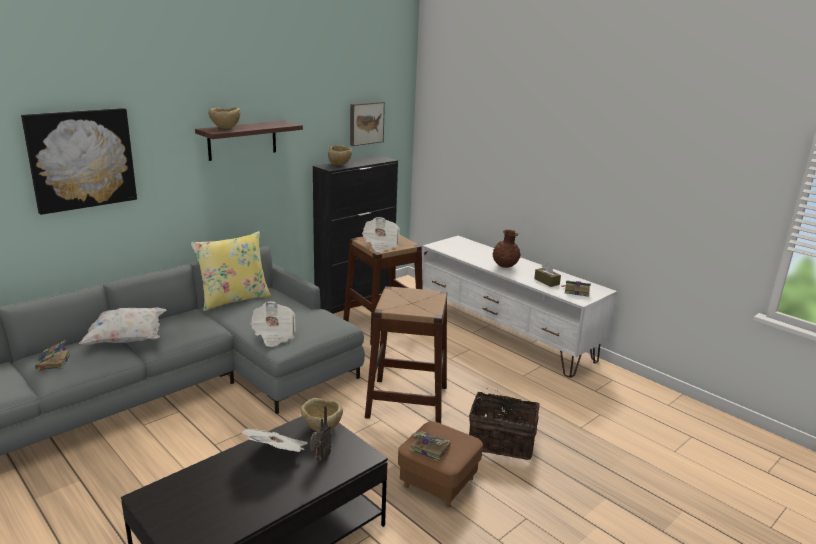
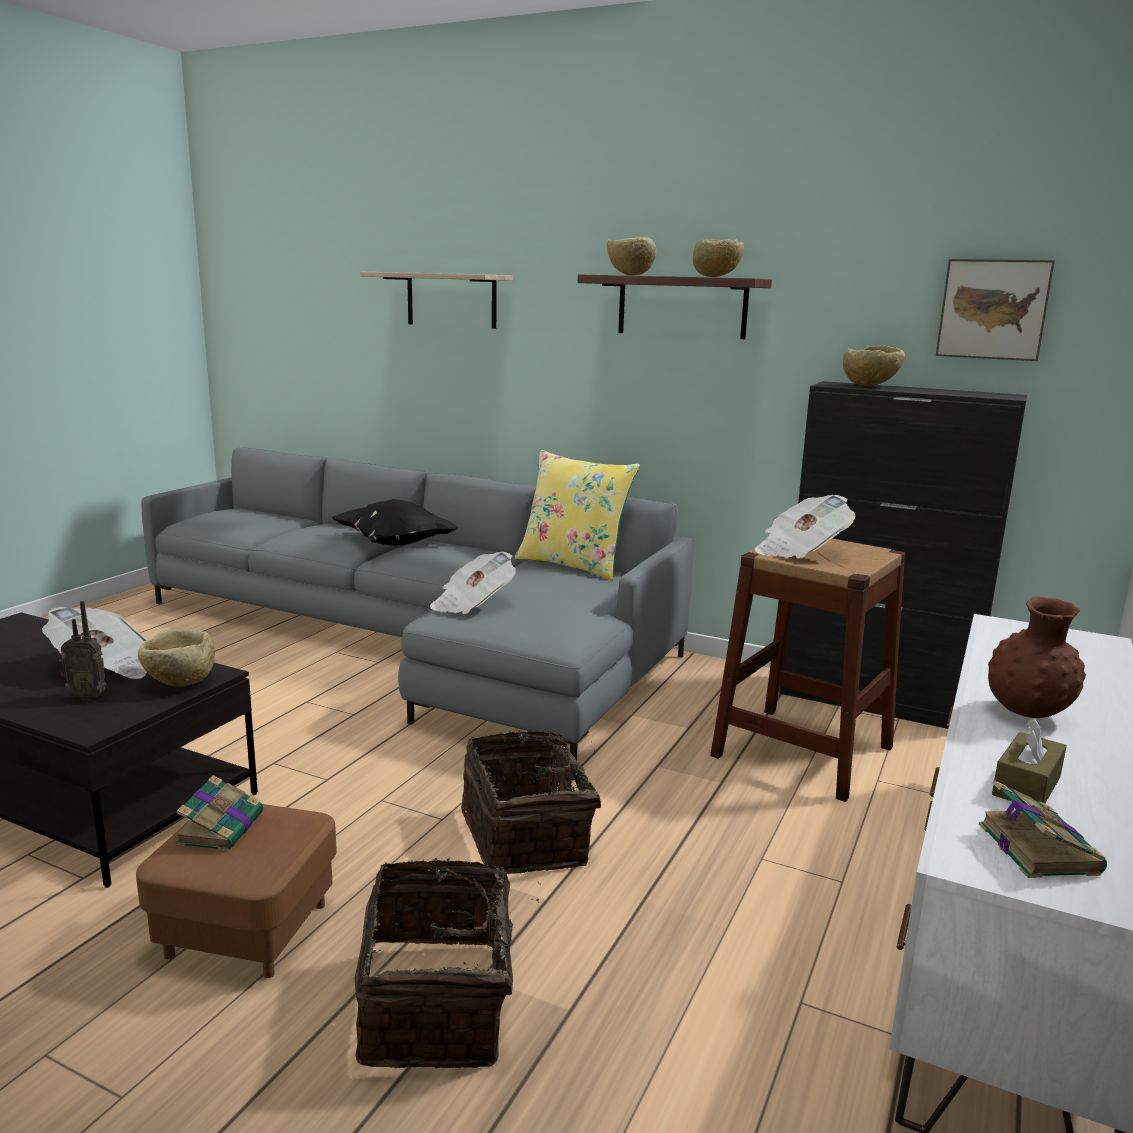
camera: 70 degrees right, 5 degrees down
picture [21,108,137,215] -> shelf [360,272,513,329]
book [35,340,71,371] -> none
white pillow [79,307,166,345] -> black pillow [332,499,459,546]
brown stool [365,286,447,423] -> basket [461,730,601,874]
none -> beige bowl [693,239,744,277]

